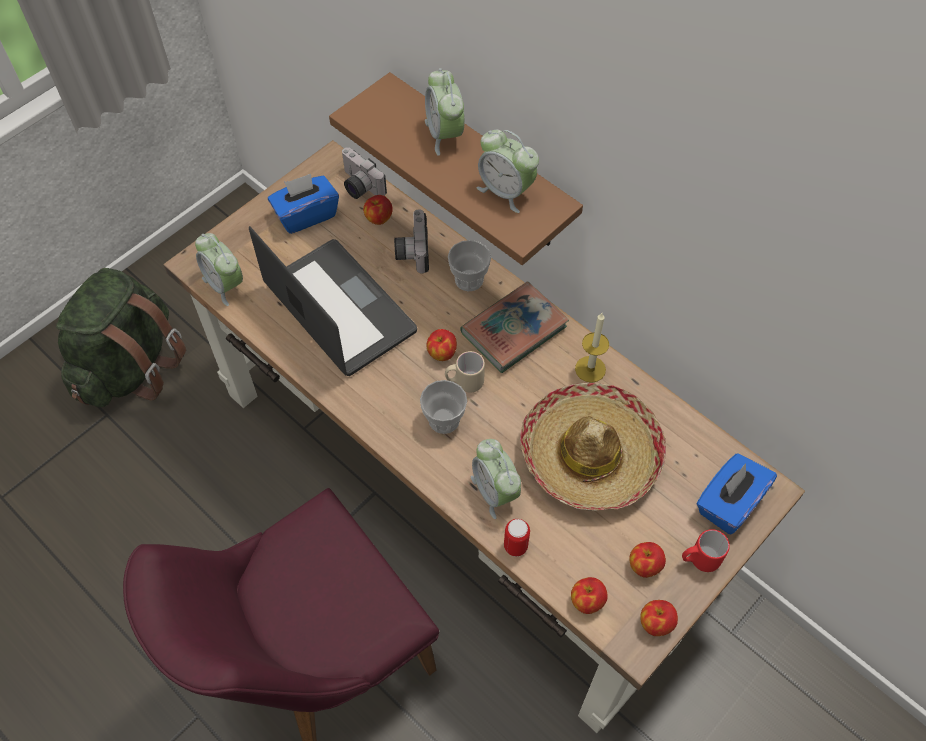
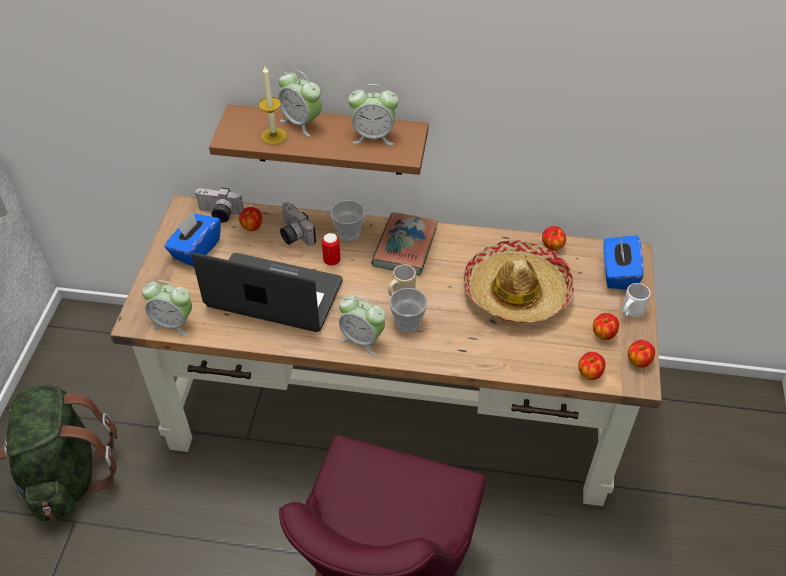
camera: 35 degrees left, 10 degrees down
apple [427,329,457,361] -> apple moved to [542,226,566,251]
alarm clock [471,439,521,519] -> alarm clock moved to [339,295,386,355]
can [504,519,530,557] -> can moved to [322,233,341,266]
candle [575,313,609,383] -> candle moved to [258,66,287,144]
red mug [682,529,730,572] -> white mug [622,283,651,318]

